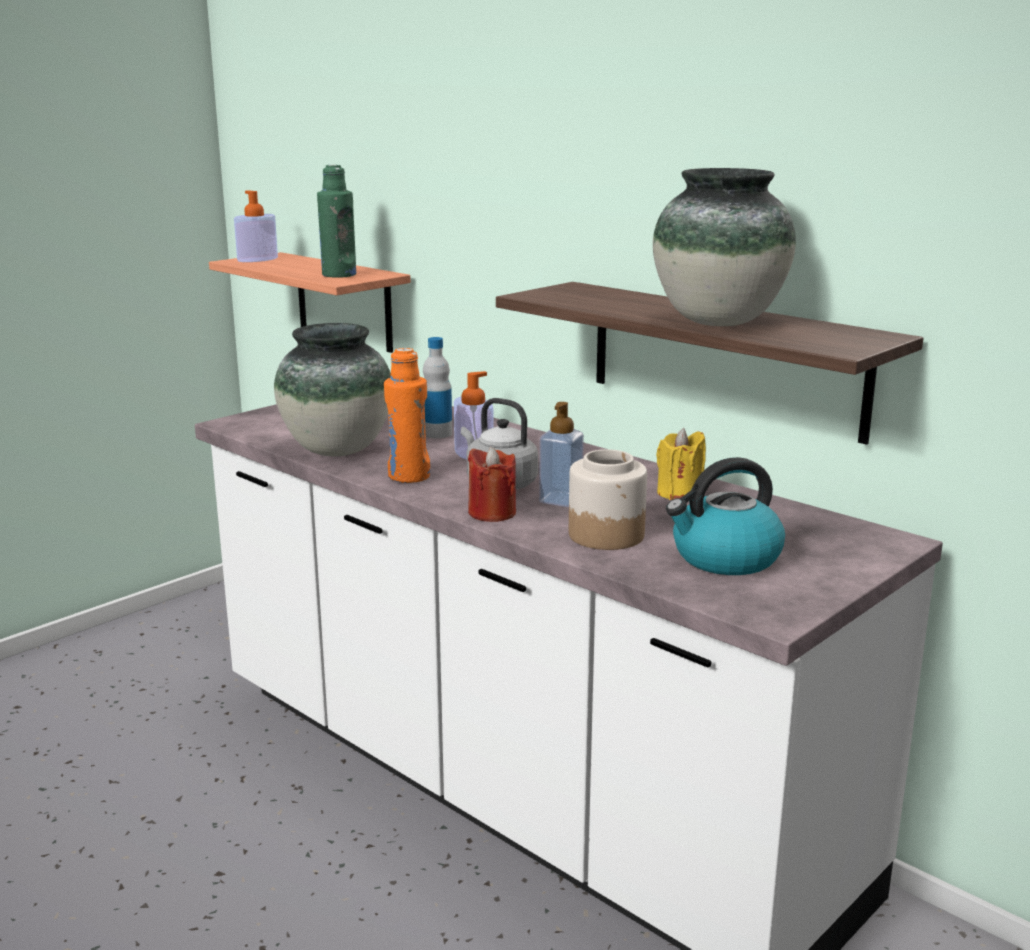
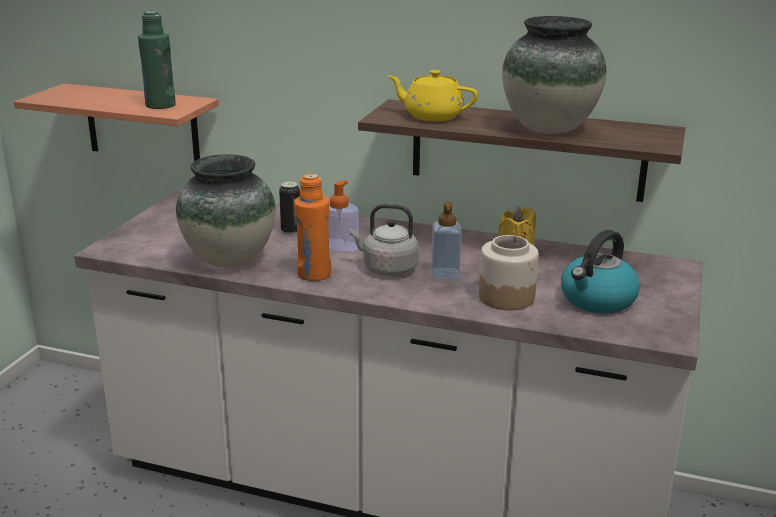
camera: 25 degrees left, 5 degrees up
soap dispenser [234,190,278,262] -> none
bottle [423,337,452,438] -> can [279,181,300,235]
red candle [468,447,516,522] -> none
none -> yellow teapot [388,70,478,121]

